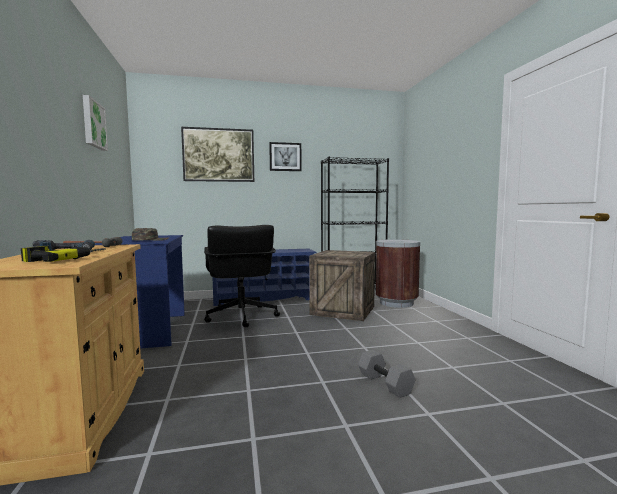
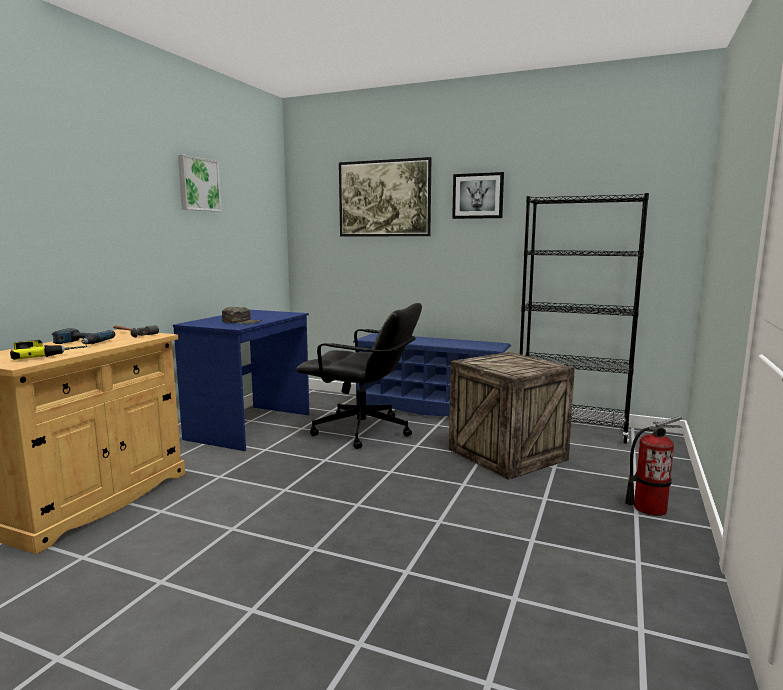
camera: 35 degrees right, 5 degrees up
black office chair [204,225,280,327] -> black office chair turned 90 degrees counterclockwise [296,303,422,449]
grey dumbbell [358,350,415,398] -> none
brown trash can [376,239,420,308] -> none
none -> fire extinguisher [625,416,682,516]

